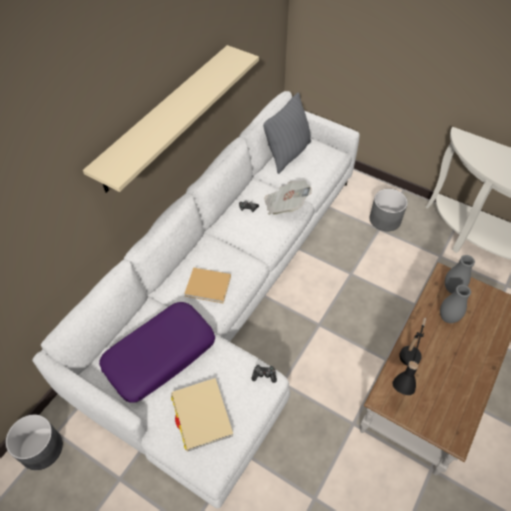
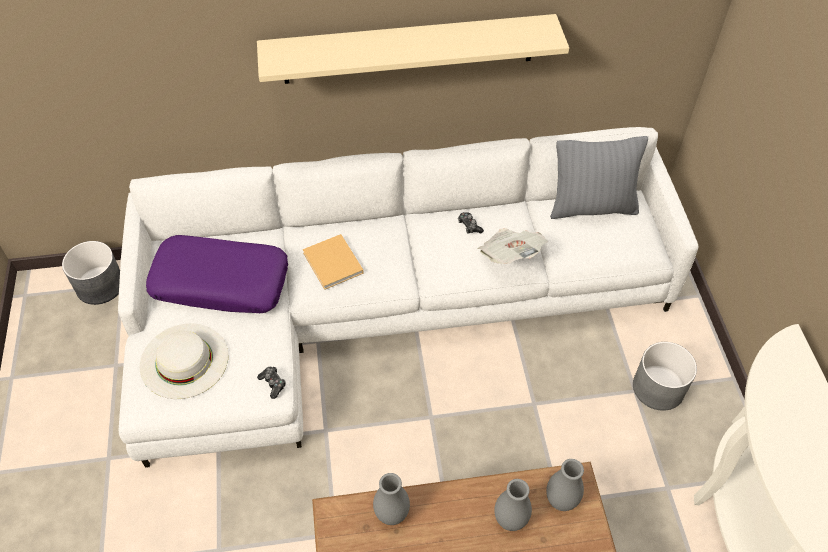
camera: 50 degrees right, 0 degrees up
beige book [171,378,233,451] -> white hat [140,324,228,399]
black table lamp [392,318,426,395] -> grey vase [373,473,410,525]

